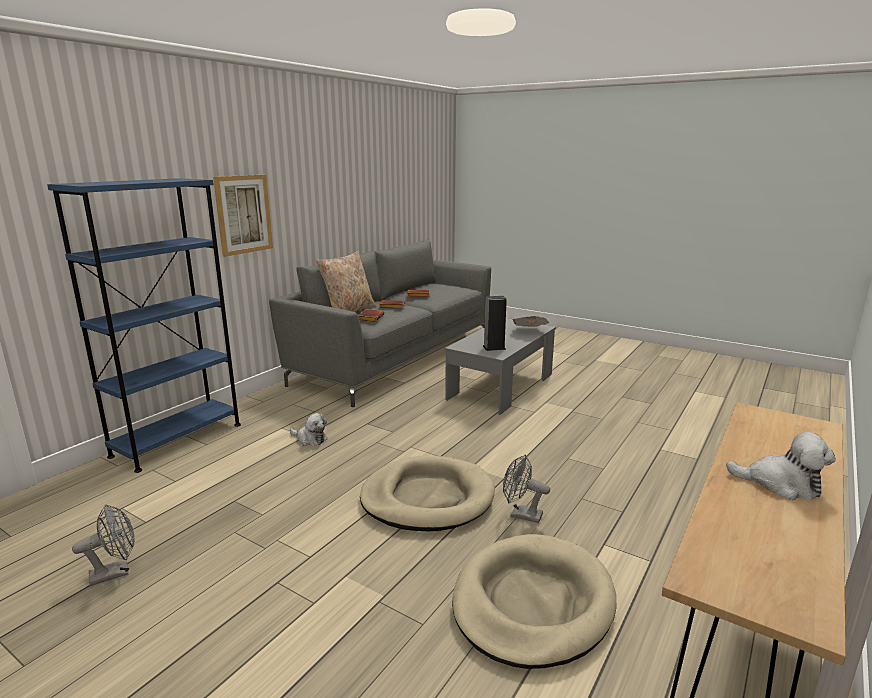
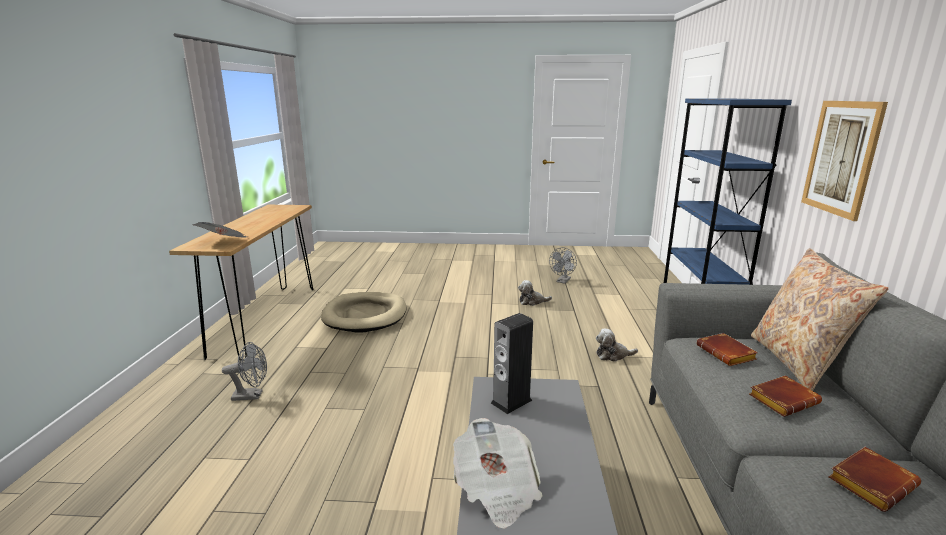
camera: 150 degrees right, 0 degrees up
beige dog bed [360,455,495,531] -> none
grey fan [503,455,550,523] -> grey fan moved to [222,342,267,401]
plush toy [726,432,836,500] -> plush toy moved to [518,280,552,306]
none -> newspaper [193,222,247,238]

